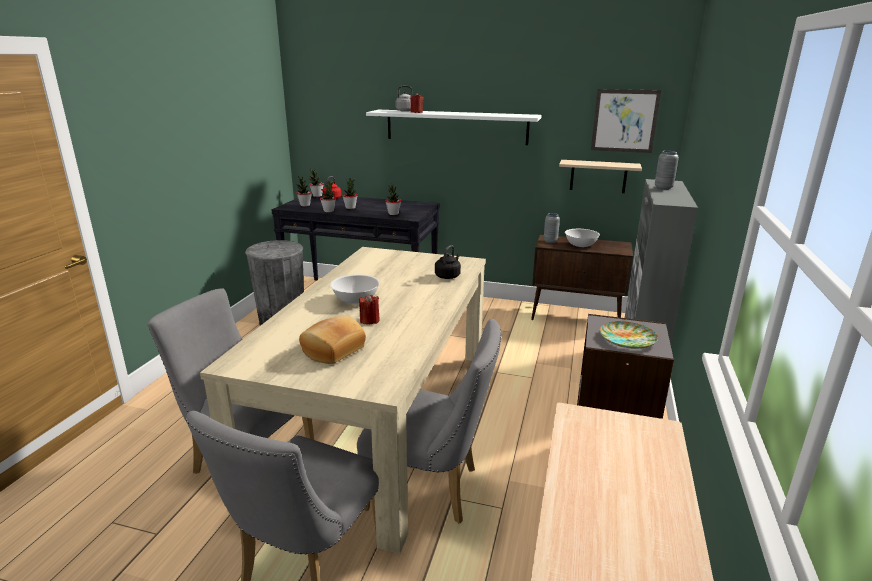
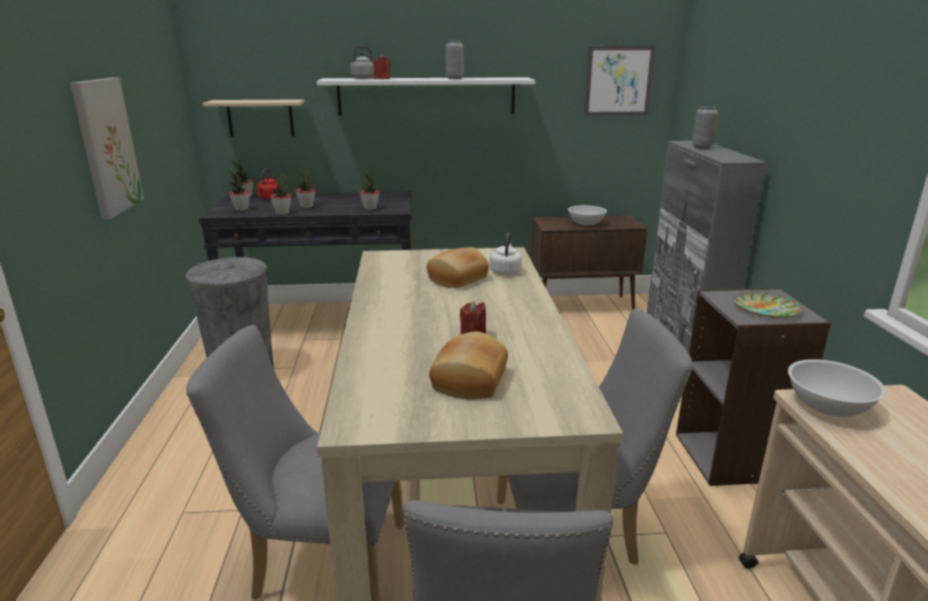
camera: 20 degrees left, 0 degrees up
white bowl [330,274,380,304] -> white bowl moved to [788,359,886,417]
black kettle [435,245,461,279] -> white kettle [489,233,522,275]
grey vase [544,213,560,243] -> grey vase moved to [445,41,464,79]
beige shelf [559,160,642,193] -> beige shelf moved to [202,99,305,137]
none -> picture [70,77,144,220]
none -> bread [427,247,489,288]

